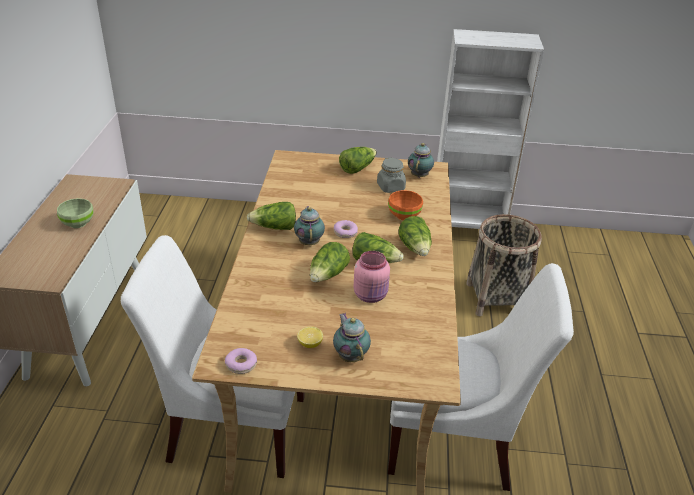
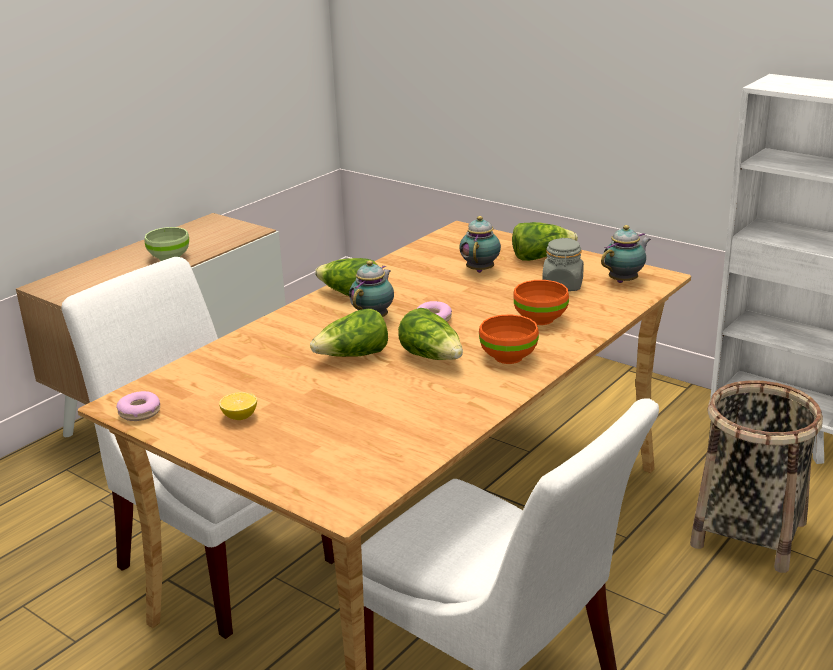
camera: 35 degrees right, 10 degrees down
teapot [333,313,371,362] -> teapot moved to [459,216,501,273]
pink jar [354,251,390,303] -> none
lettuce [399,216,432,256] -> orange bowl [479,314,539,364]

